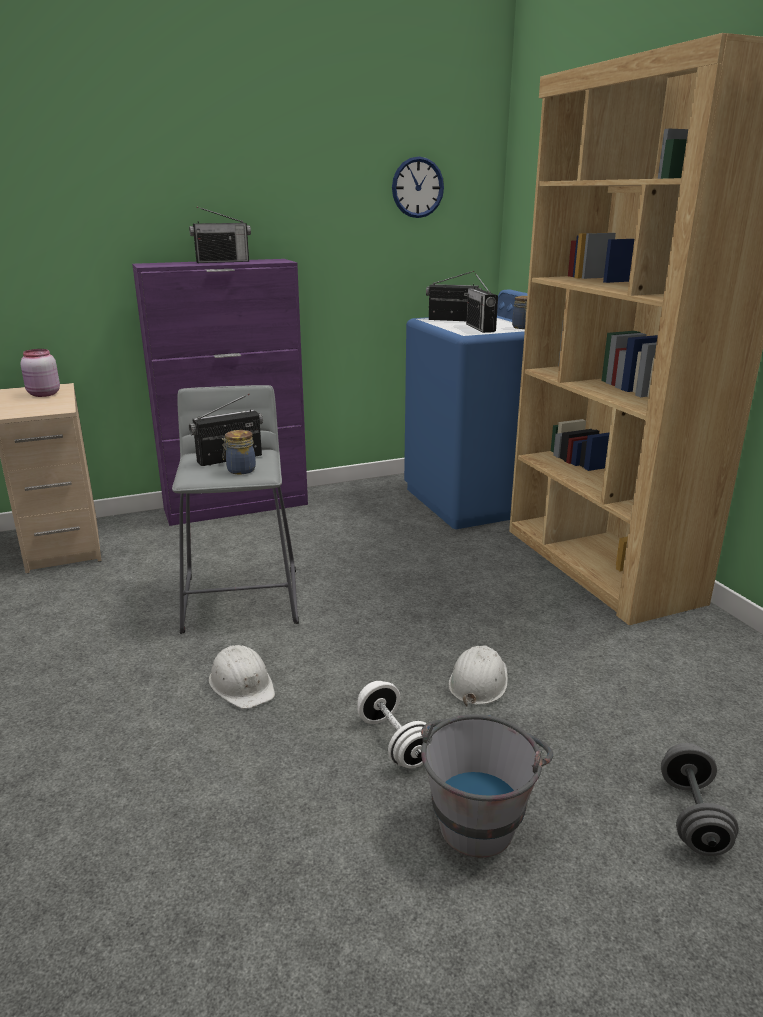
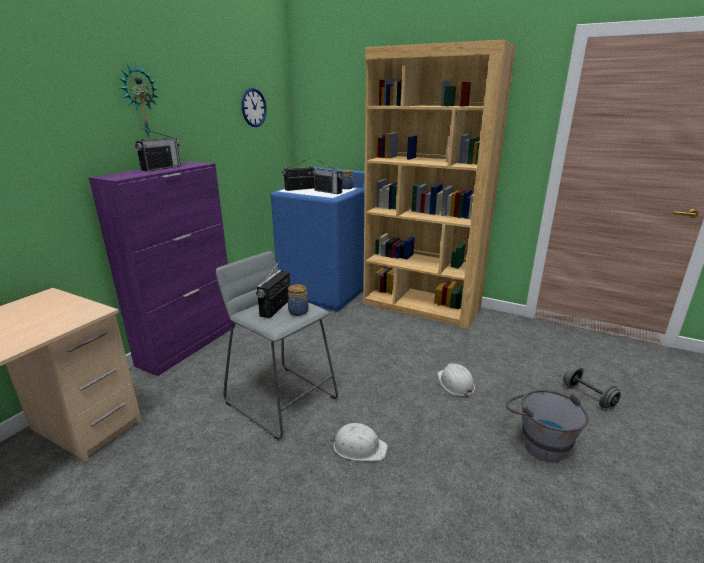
camera: 40 degrees left, 0 degrees up
pink jar [21,349,60,397] -> none
white dumbbell [357,681,427,768] -> none
none -> wall clock [119,63,159,140]

